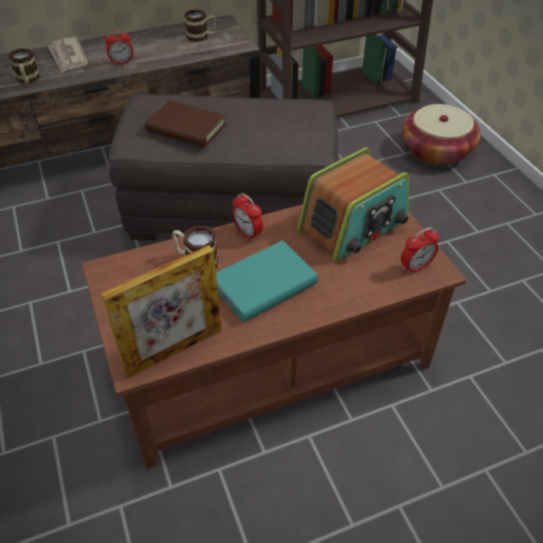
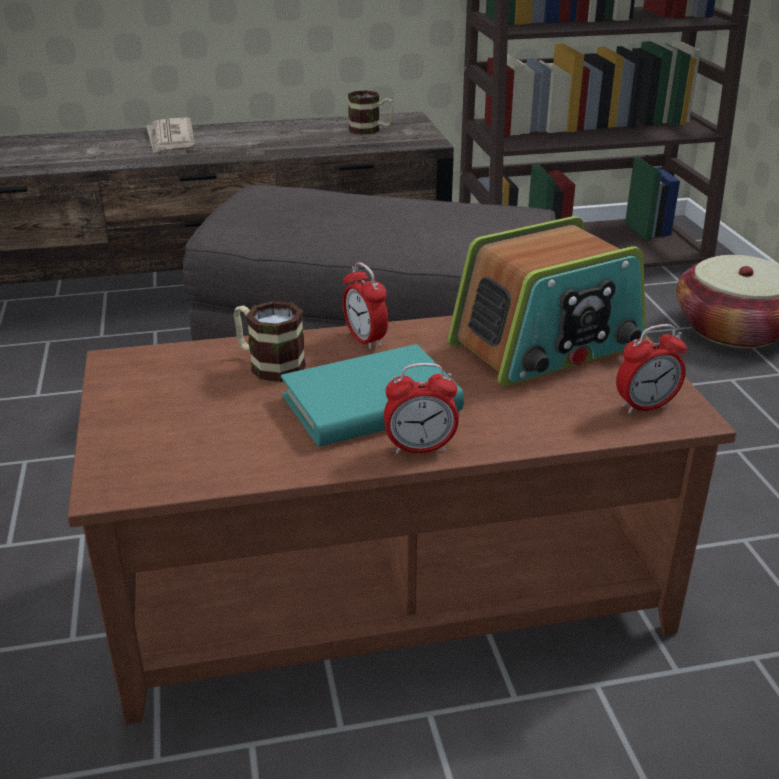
camera: 10 degrees right, 15 degrees down
mug [8,48,40,84] -> none
picture frame [101,245,221,378] -> none
alarm clock [105,29,134,65] -> alarm clock moved to [384,363,459,454]
brown book [145,100,226,147] -> none

